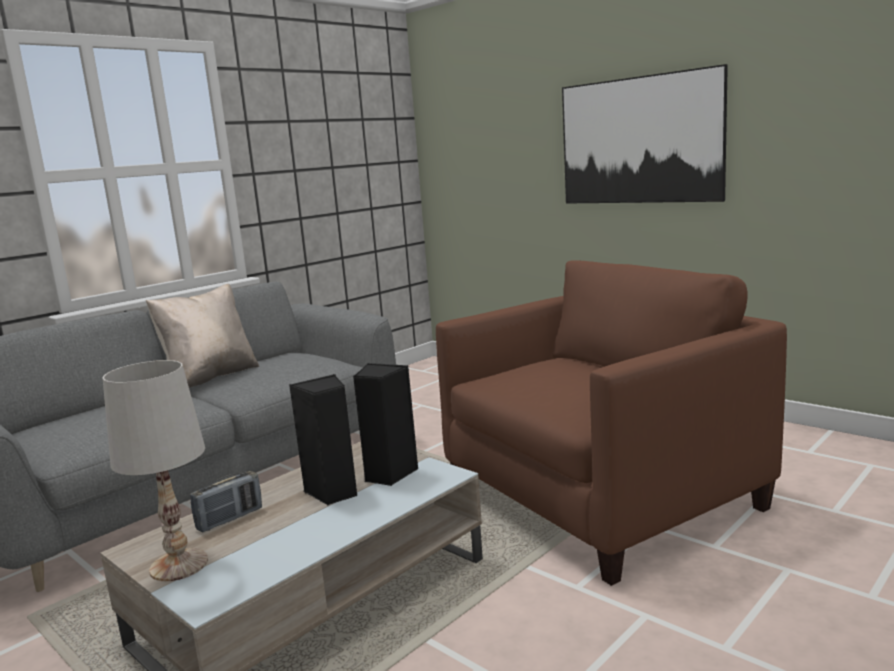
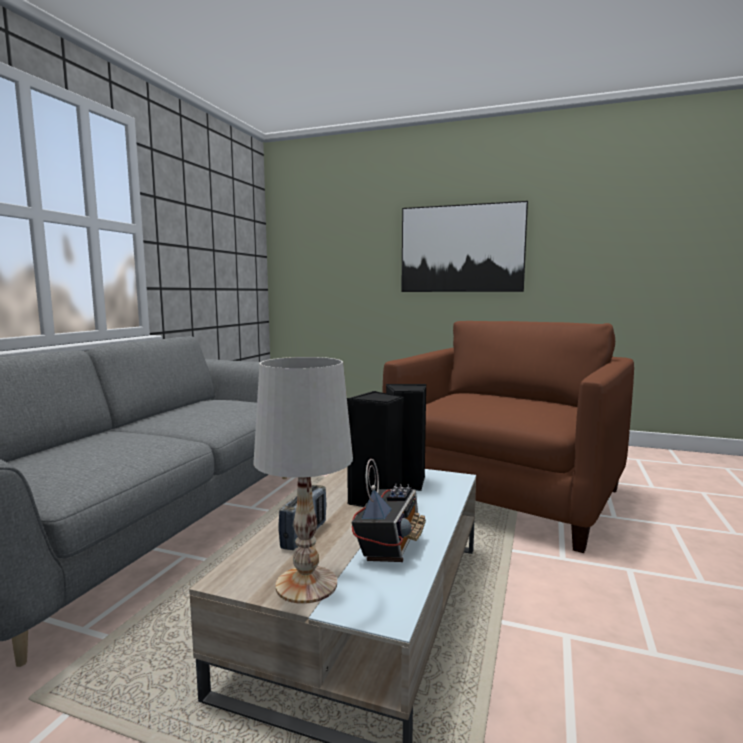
camera: 25 degrees left, 5 degrees down
beige pillow [146,284,259,388] -> none
none -> radio [351,459,426,562]

